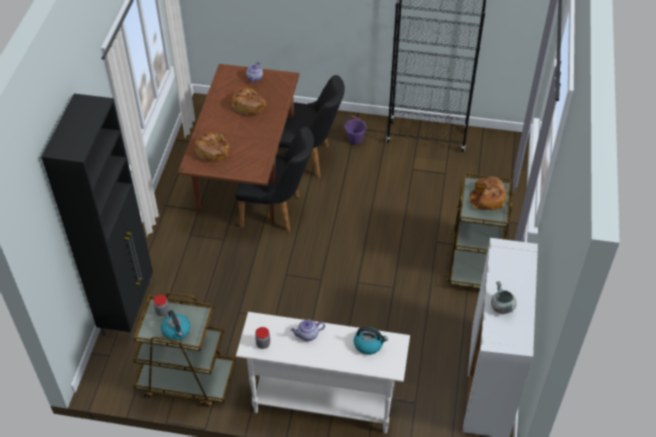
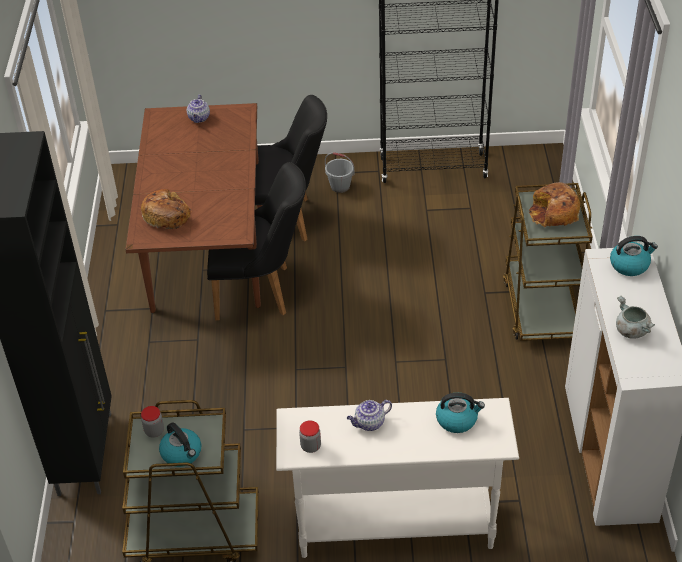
camera: 10 degrees left, 5 degrees down
bread [232,87,266,115] -> none
purple bucket [345,115,366,145] -> grey bucket [325,152,355,193]
none -> kettle [610,236,658,276]

